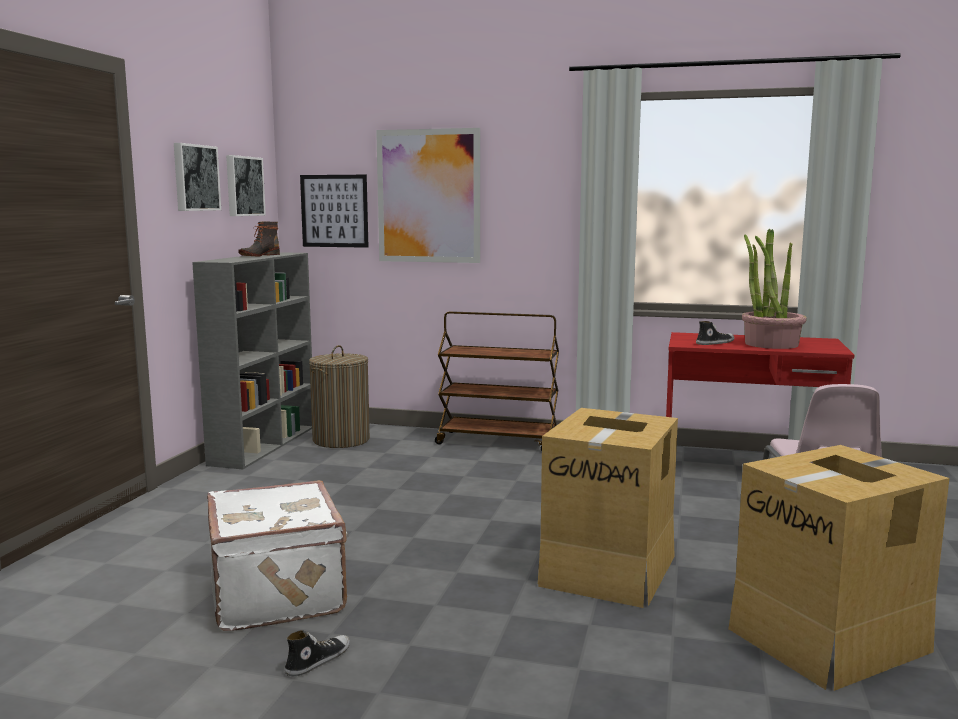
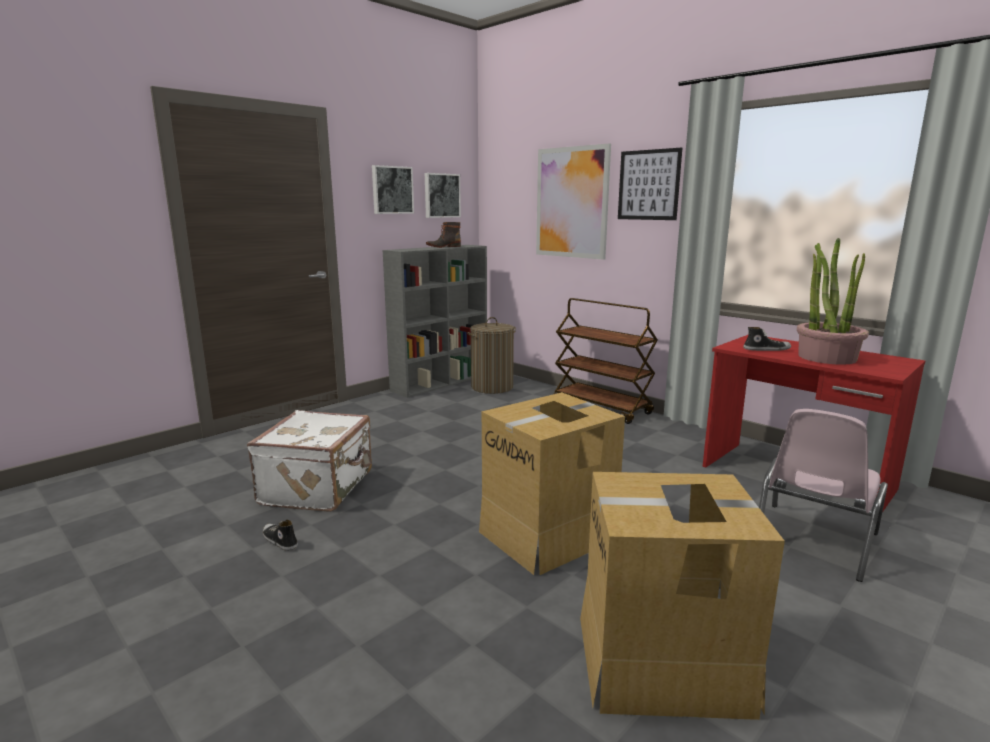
camera: 30 degrees right, 5 degrees up
shoe [284,630,350,676] -> shoe turned 120 degrees counterclockwise [263,519,298,551]
picture [300,175,368,248] -> picture moved to [618,148,682,220]

